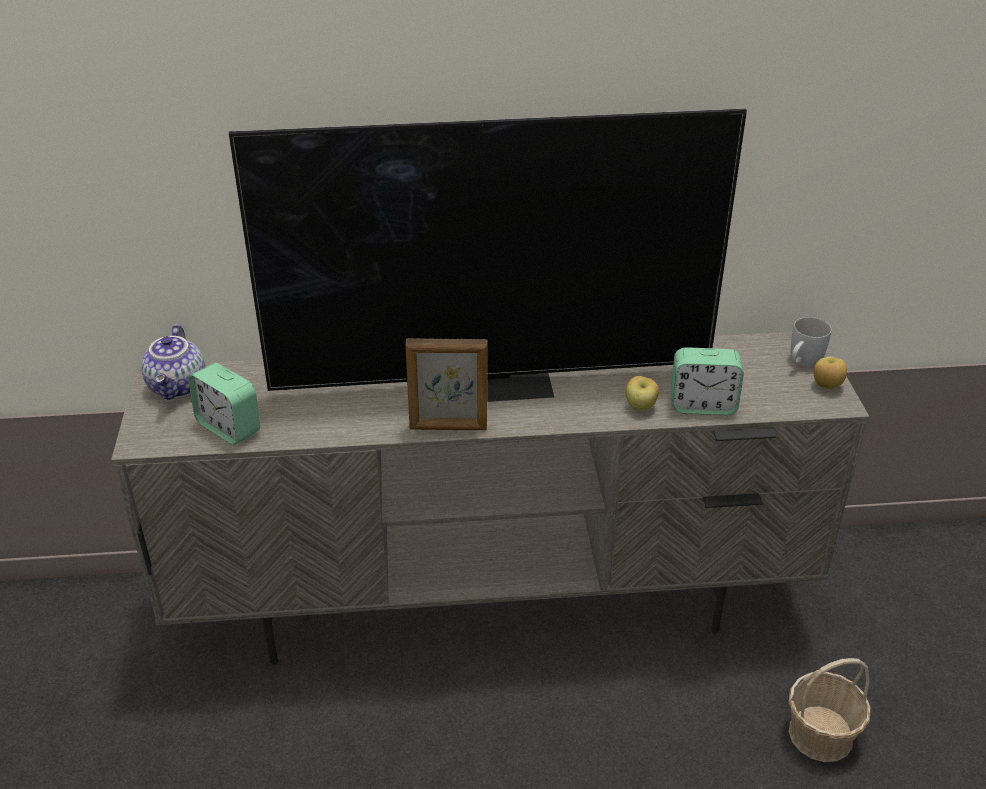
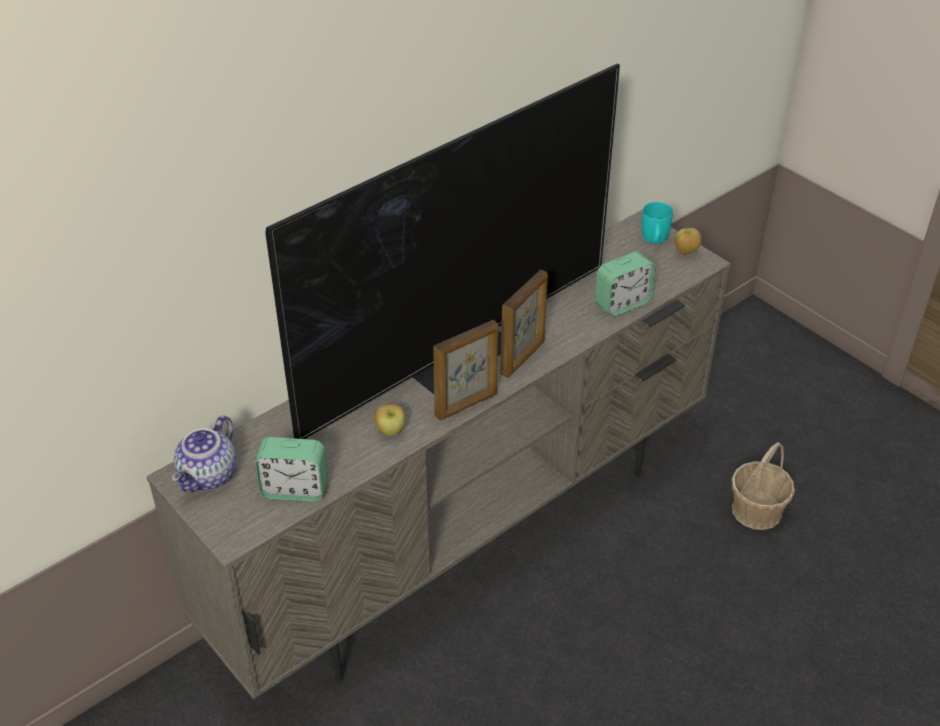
camera: 35 degrees left, 5 degrees up
teapot [141,324,205,400] -> teapot turned 60 degrees clockwise [171,415,236,492]
apple [626,376,659,411] -> apple moved to [375,404,405,436]
white mug [791,317,832,367] -> turquoise mug [642,202,673,244]
none -> picture frame [500,270,548,378]

